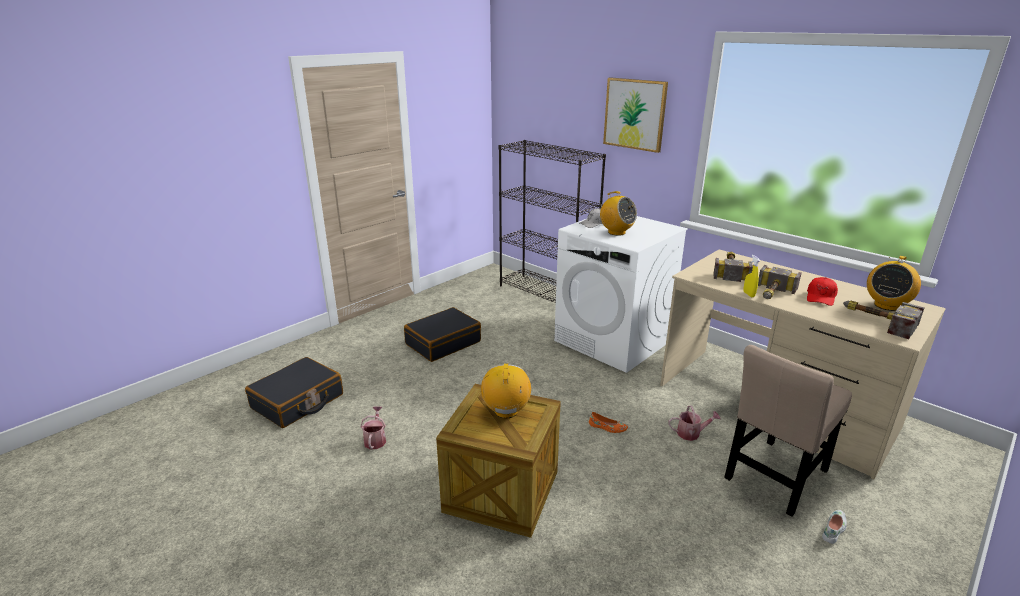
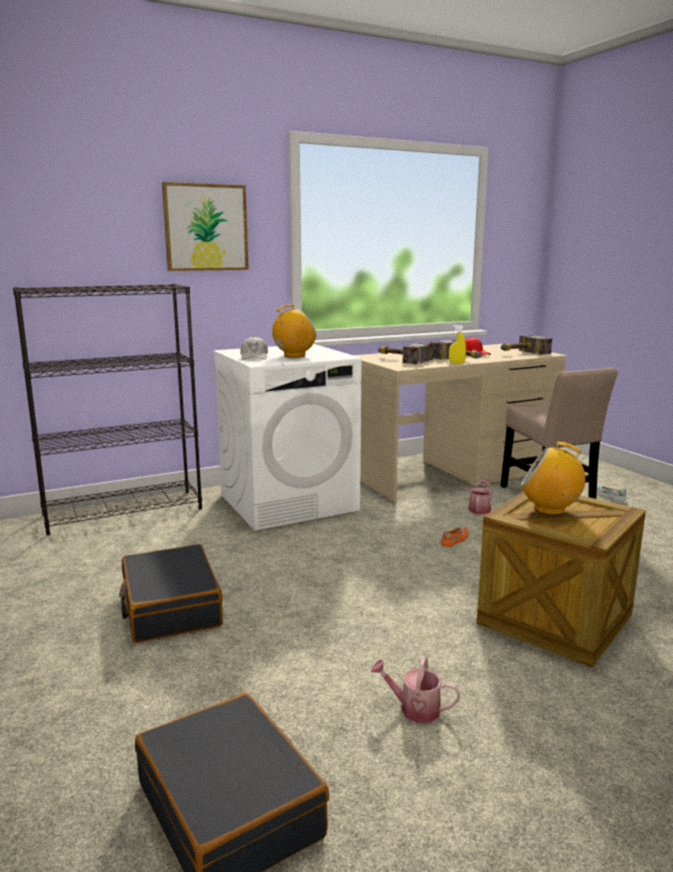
camera: 70 degrees left, 10 degrees down
radio [867,256,921,311] -> none

